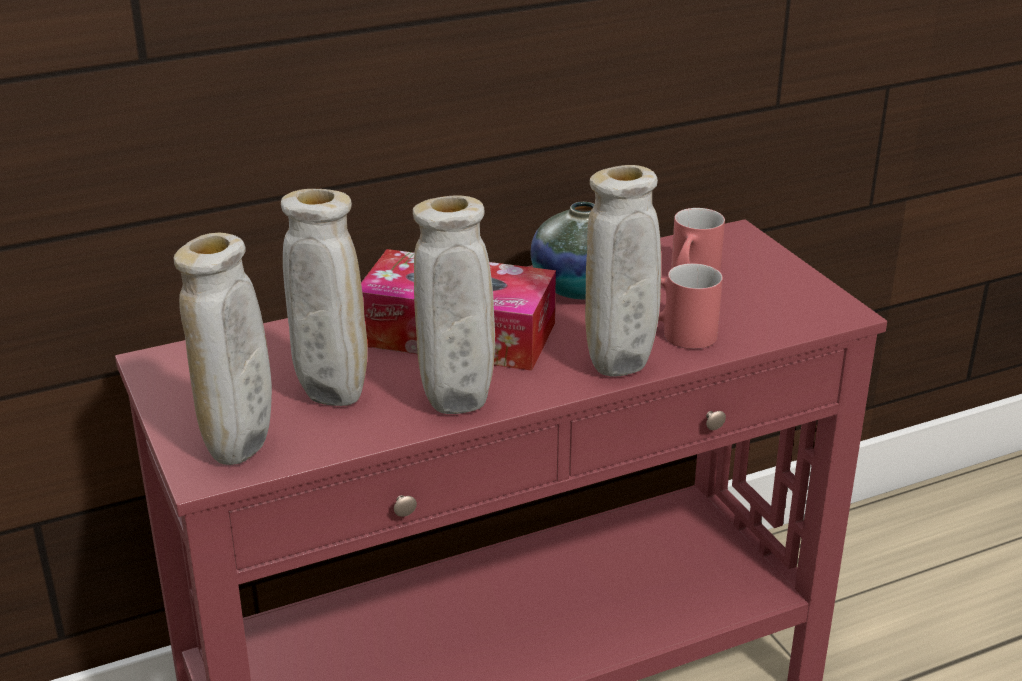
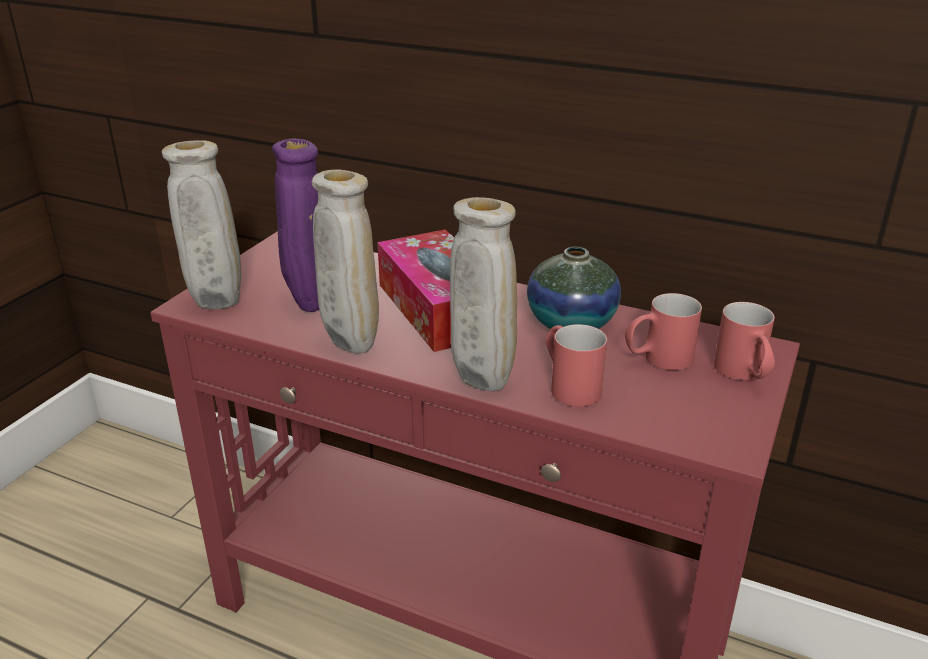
camera: 50 degrees right, 0 degrees up
beige vase [281,189,367,406] -> purple vase [272,139,319,312]
none -> red mug [714,302,775,380]

